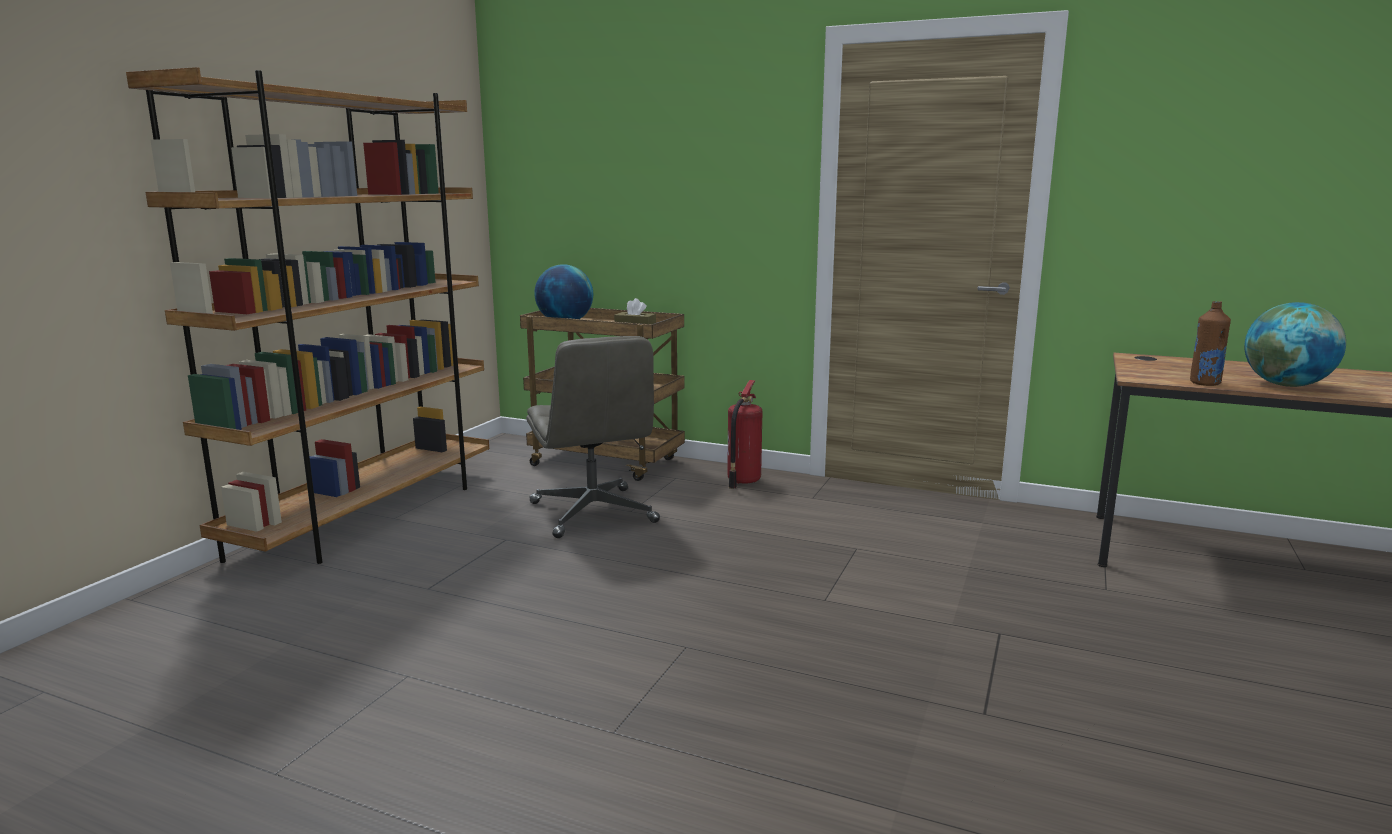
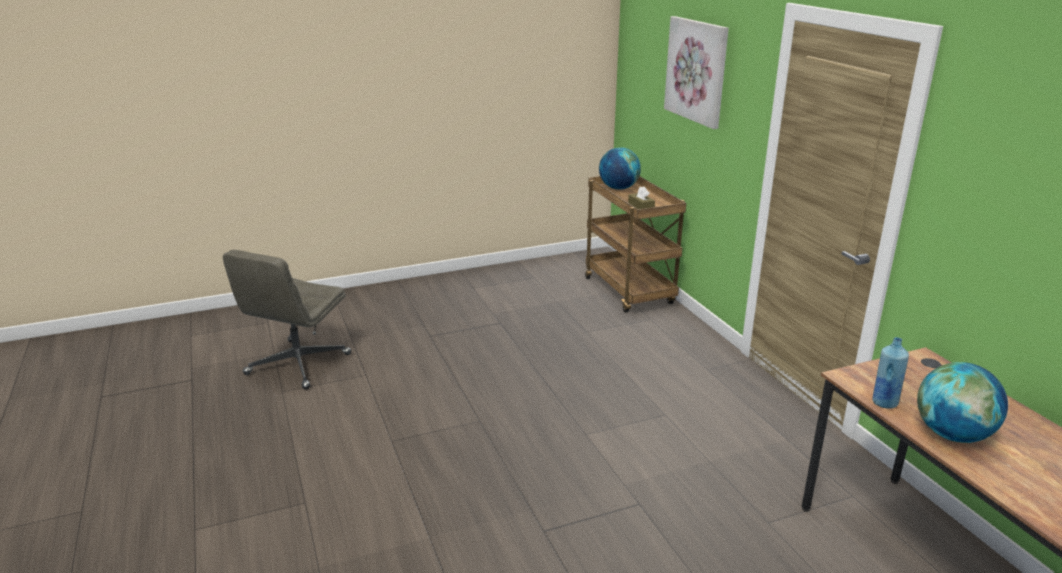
camera: 45 degrees right, 10 degrees up
brown bookcase [126,67,489,564] -> none
grey office chair [526,336,660,538] -> grey office chair moved to [223,250,351,390]
fire extinguisher [727,380,763,489] -> none
brown bottle [1190,301,1231,386] -> blue bottle [872,337,909,409]
none -> picture [664,16,729,129]

